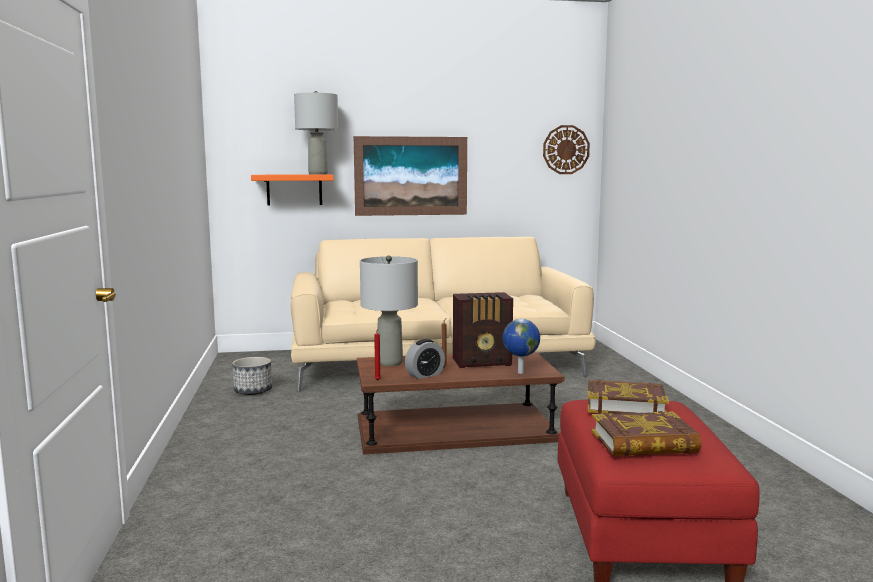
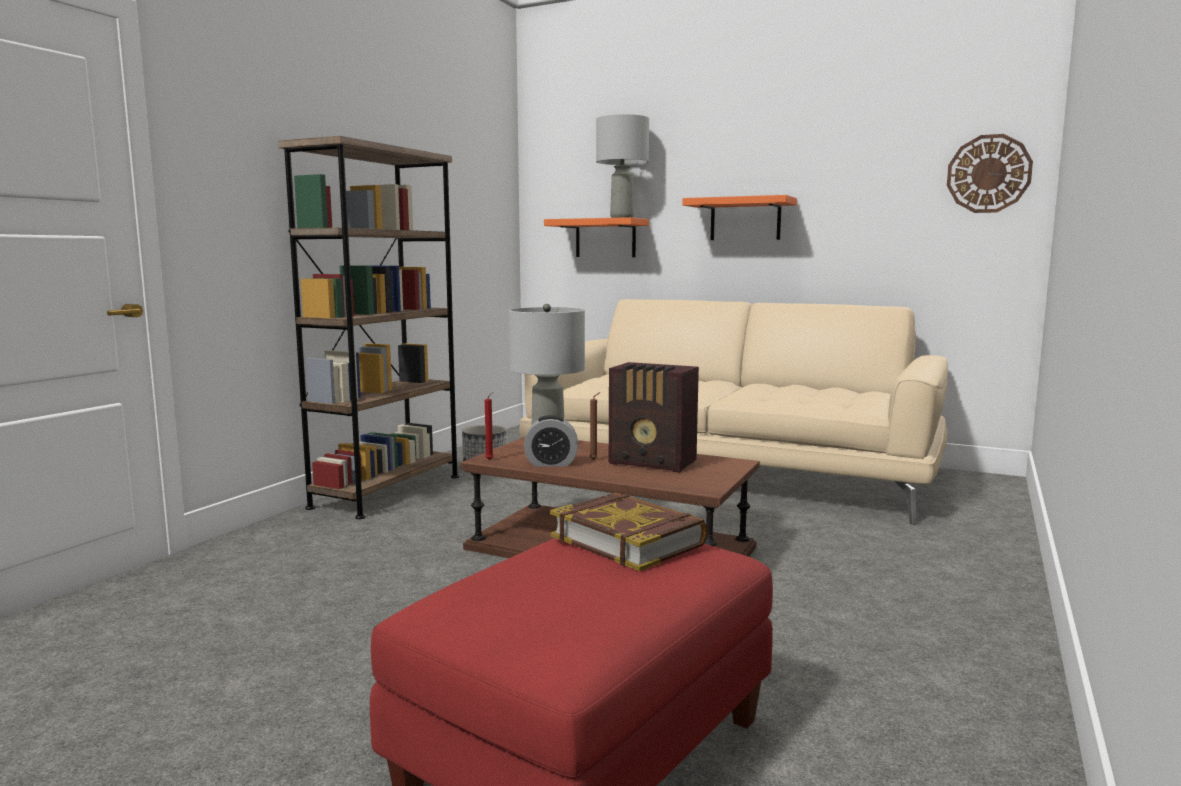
camera: 35 degrees right, 0 degrees up
picture [354,136,467,216] -> orange shelf [682,195,797,240]
globe [503,319,540,374] -> none
book [591,411,701,456] -> none
none -> brown bookcase [278,136,459,519]

